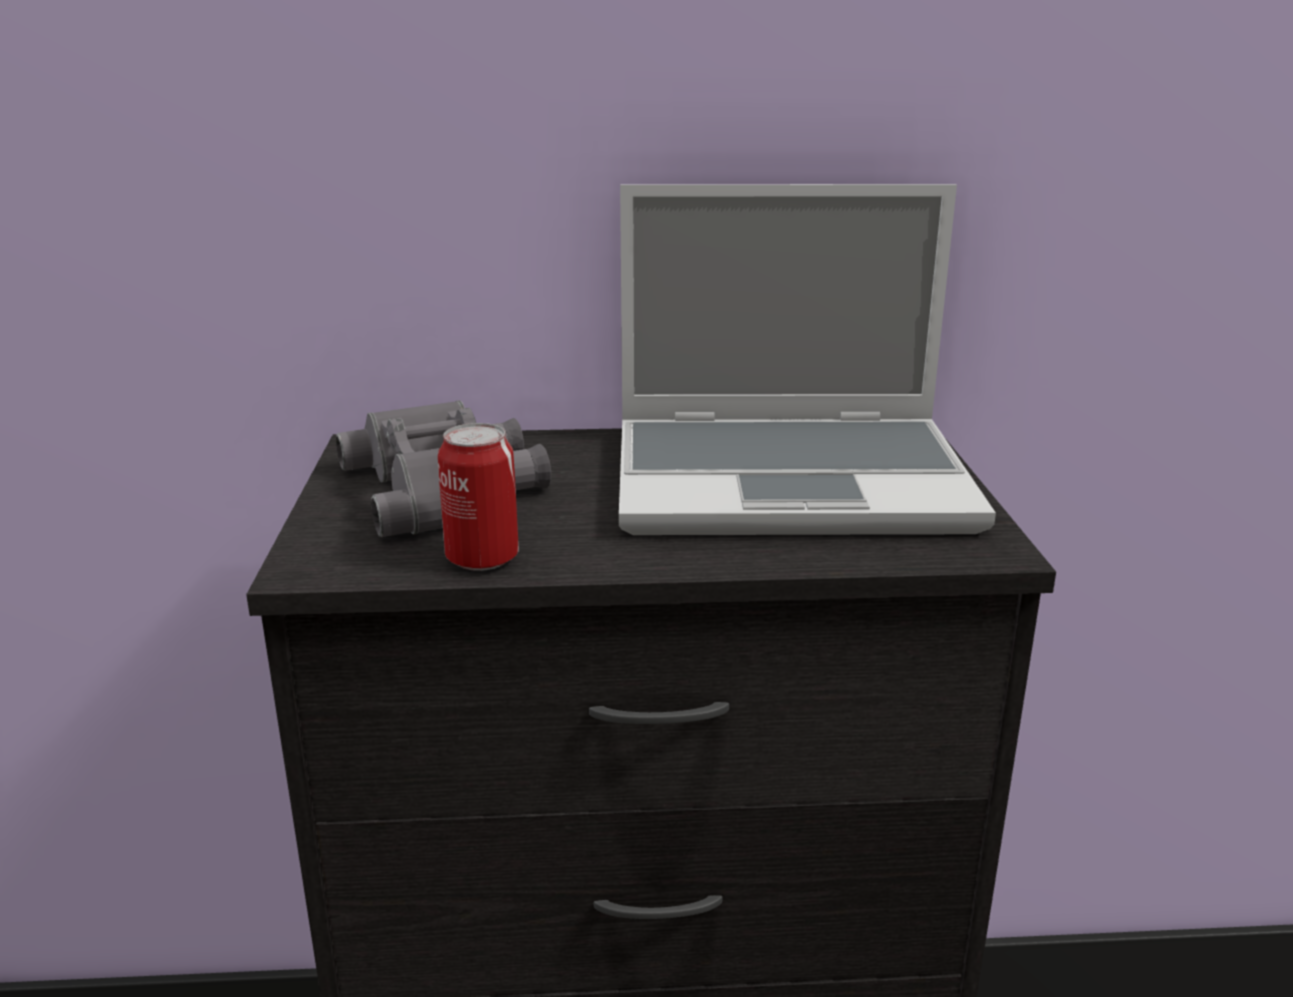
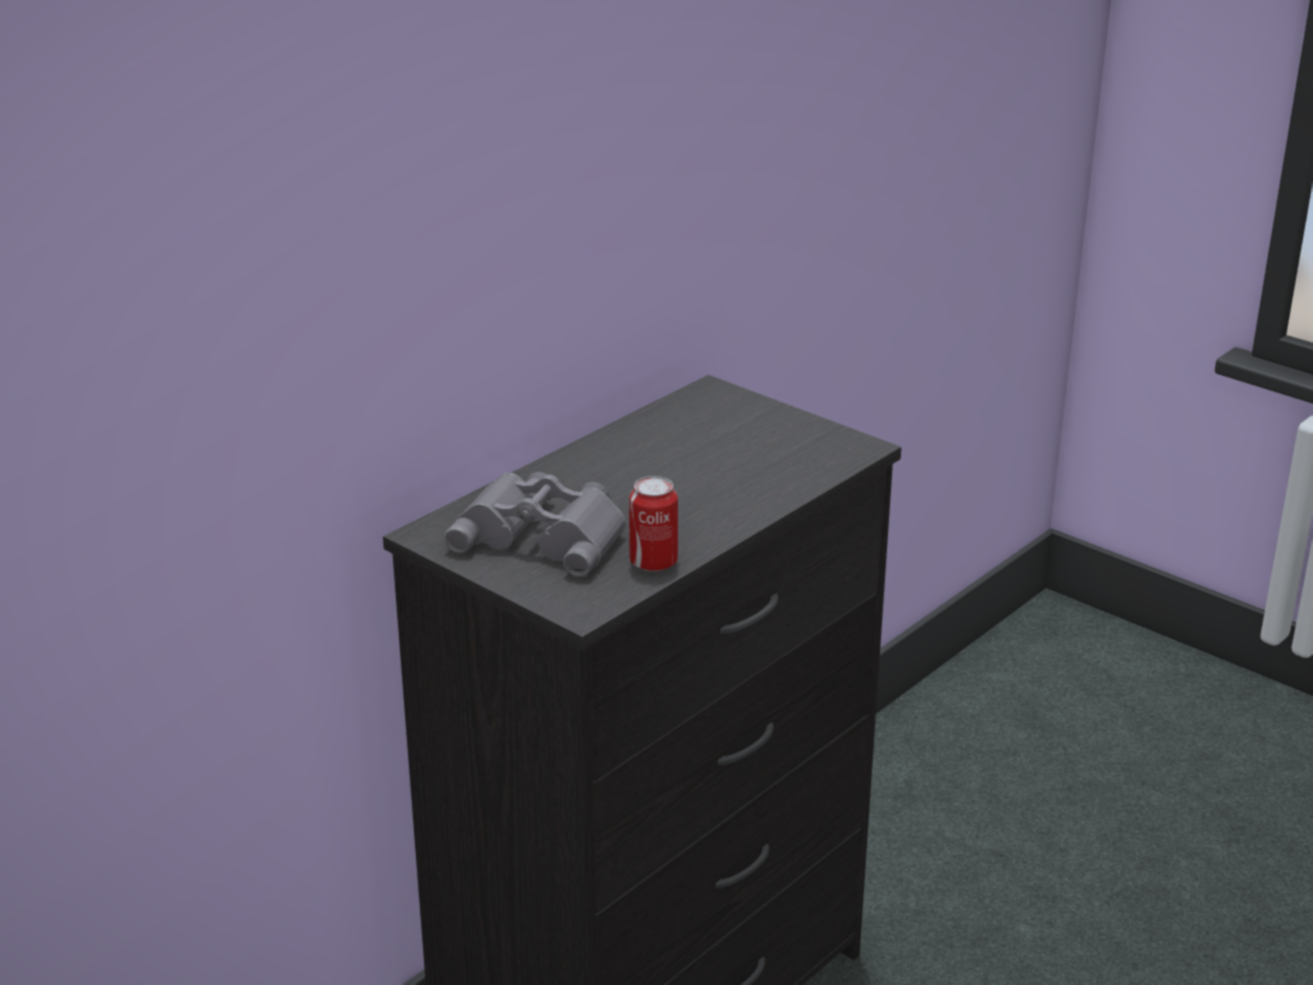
camera: 45 degrees left, 5 degrees up
laptop [619,184,996,535] -> none

